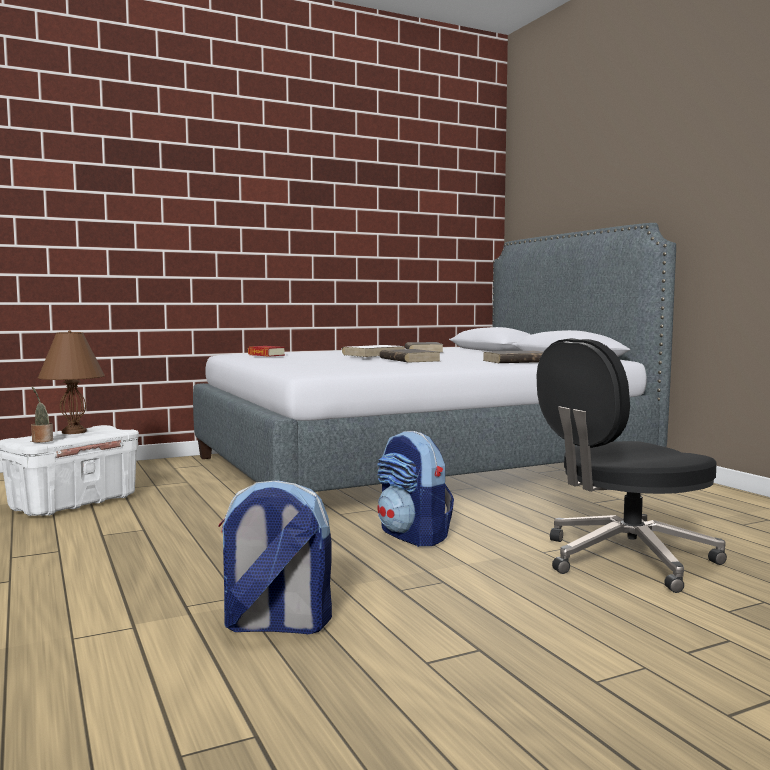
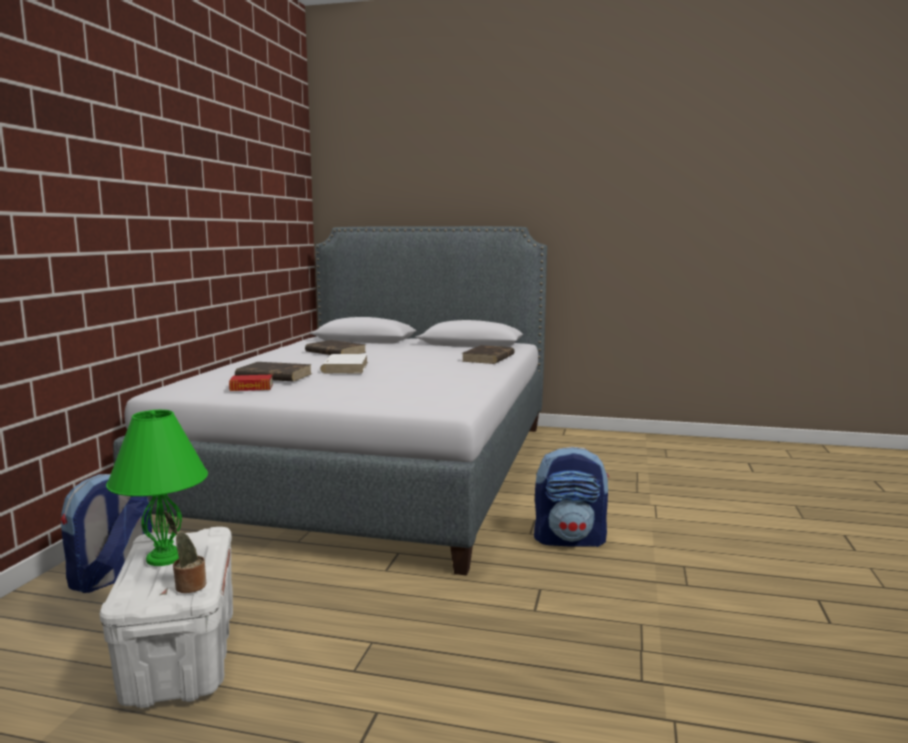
camera: 50 degrees left, 5 degrees up
brown table lamp [38,330,105,434] -> green table lamp [106,410,208,566]
backpack [218,480,332,634] -> backpack moved to [61,474,152,593]
brown book [379,349,440,363] -> brown book moved to [235,362,312,382]
black office chair [537,338,727,593] -> none

